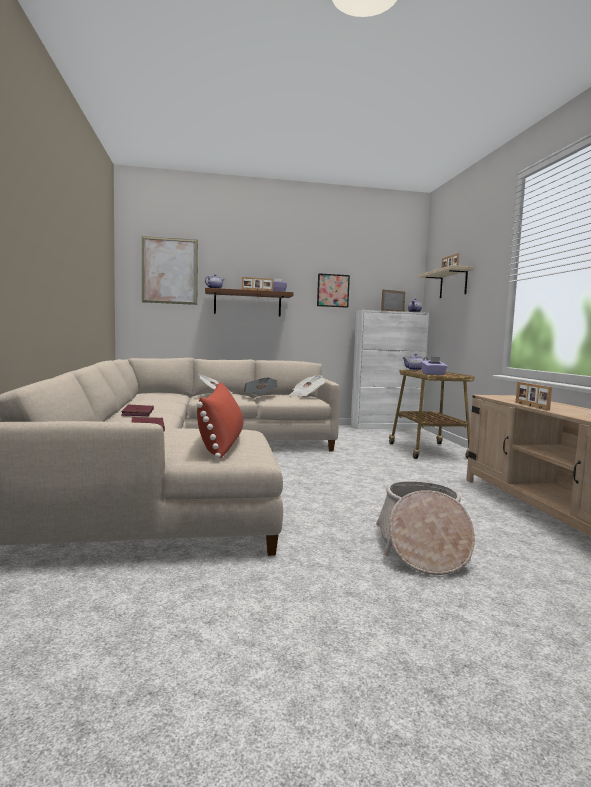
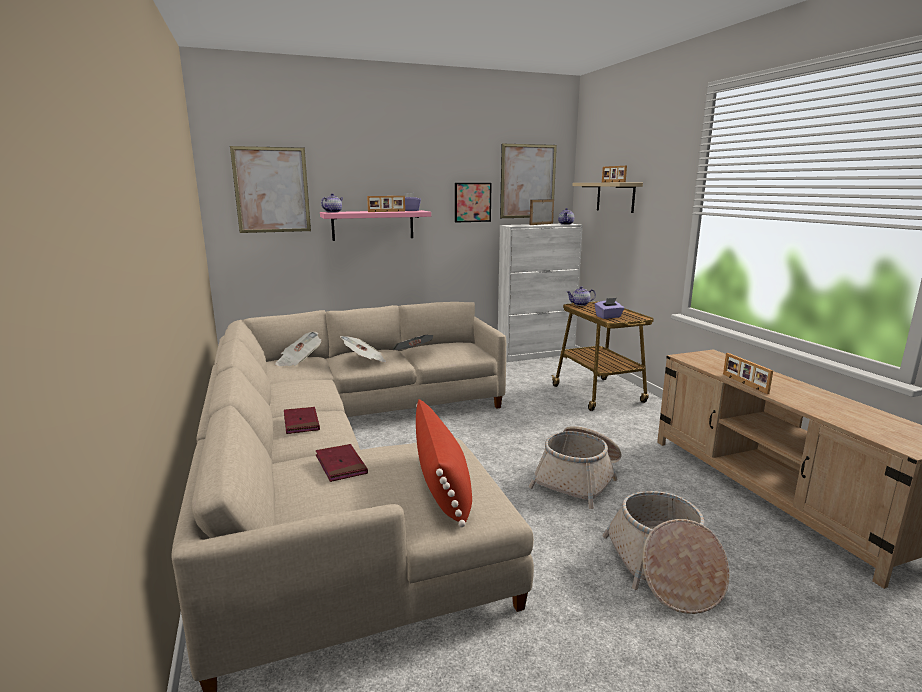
camera: 10 degrees left, 10 degrees up
brown shelf [205,288,294,317] -> pink shelf [320,210,431,241]
newspaper [289,375,325,397] -> newspaper moved to [275,331,321,366]
none -> picture [500,144,557,218]
none -> basket [529,426,622,509]

